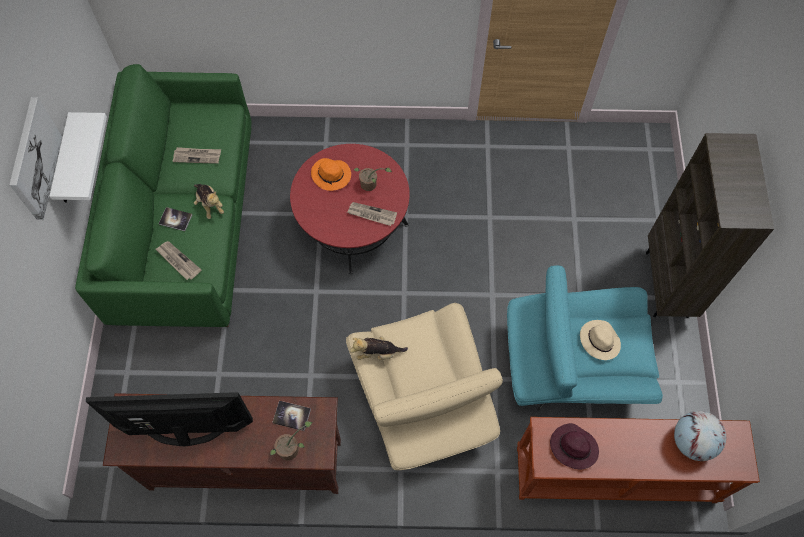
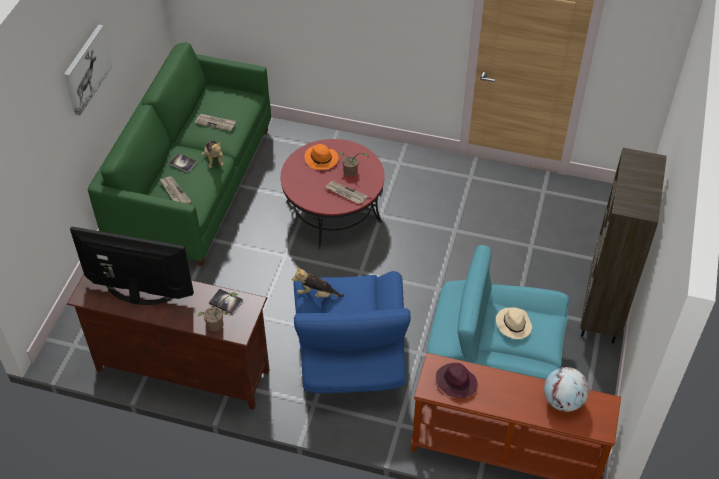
camera: 15 degrees right, 15 degrees down
white shelf [50,112,107,203] -> none
beige armchair [346,303,503,470] -> blue armchair [294,271,411,393]

